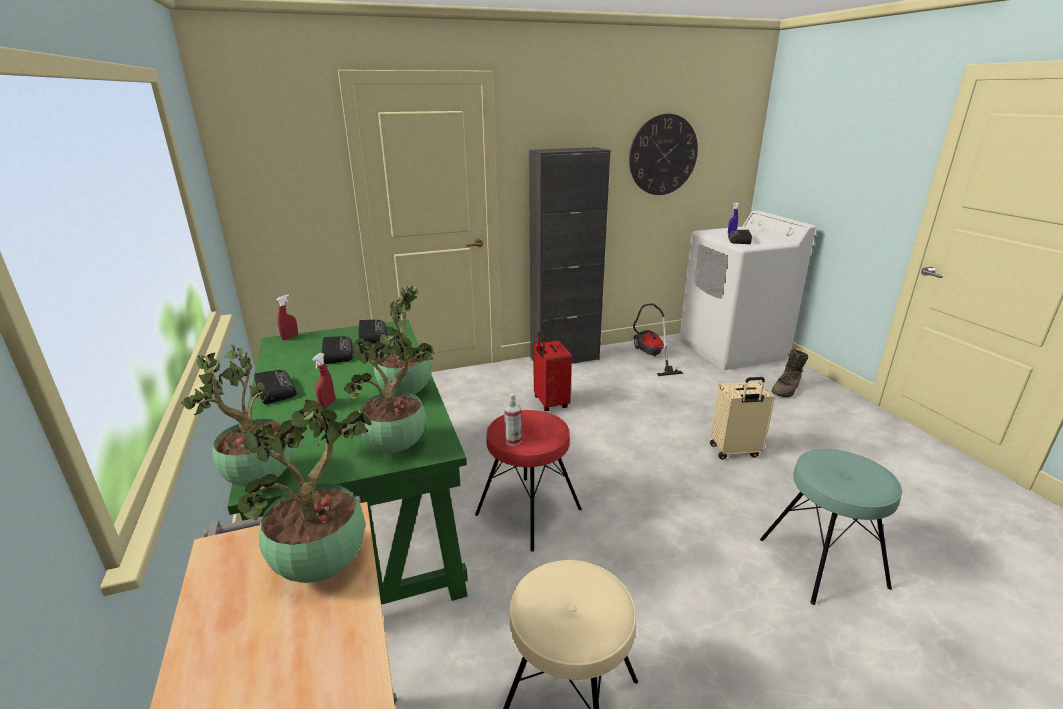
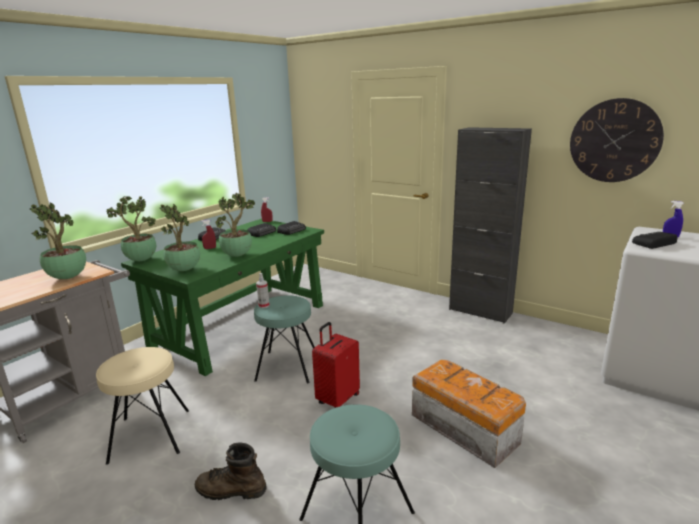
camera: 55 degrees right, 5 degrees down
red stool [475,410,582,552] -> turquoise stool [254,295,314,383]
red suitcase [534,331,572,411] -> red suitcase moved to [312,322,360,408]
vacuum cleaner [633,303,683,376] -> none
beige suitcase [710,377,774,460] -> storage box [412,360,526,468]
brown boot [772,349,808,397] -> brown boot moved to [195,443,267,500]

